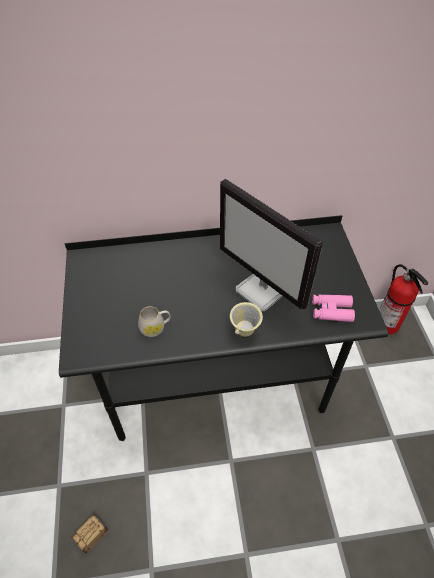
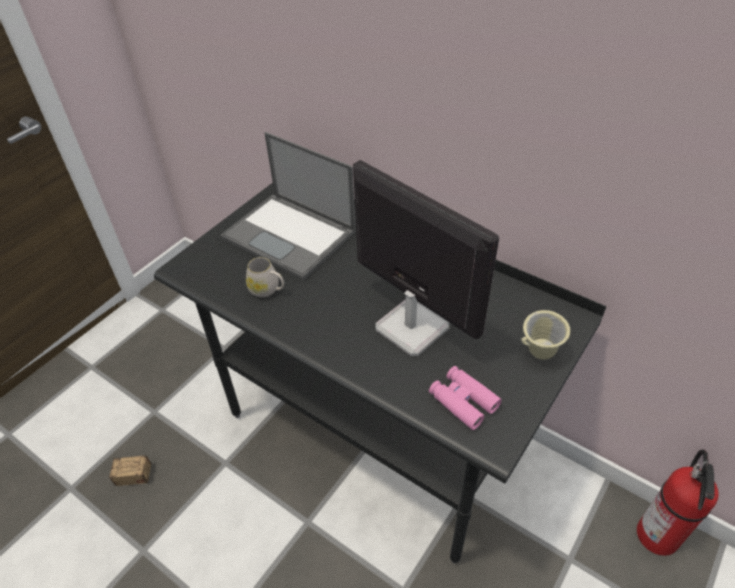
camera: 45 degrees right, 5 degrees down
monitor [220,179,323,311] -> monitor turned 135 degrees clockwise [353,160,499,356]
beige mug [230,302,263,337] -> beige mug moved to [521,310,570,360]
none -> laptop [221,132,356,281]

